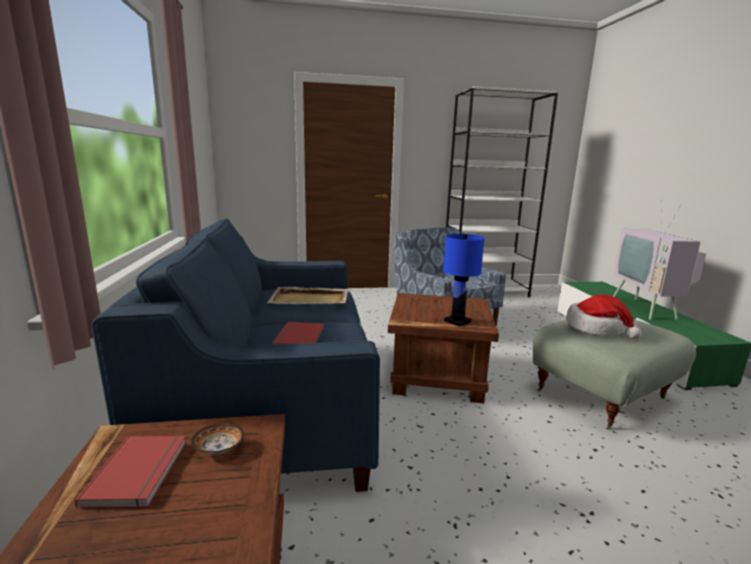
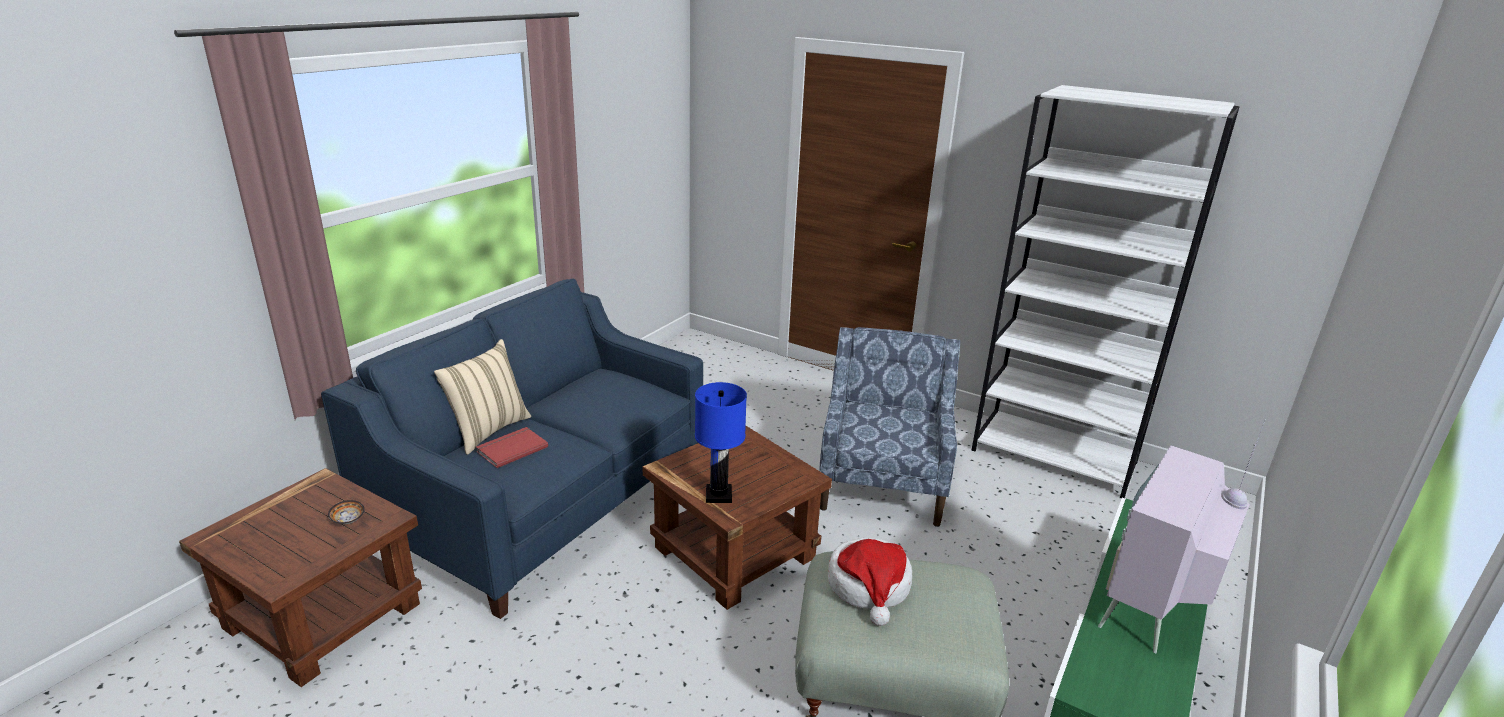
camera: 40 degrees right, 10 degrees up
red book [75,435,186,508] -> none
beige tray [267,287,349,304] -> none
none -> beige pillow [434,339,531,455]

